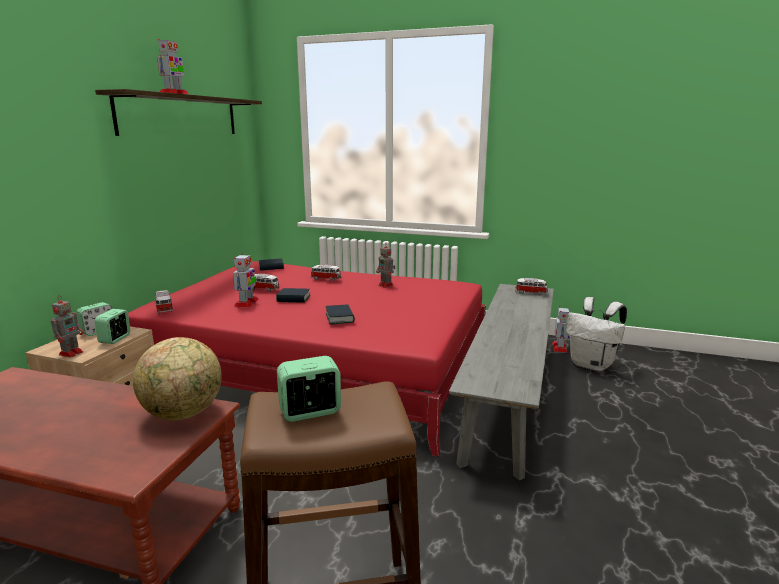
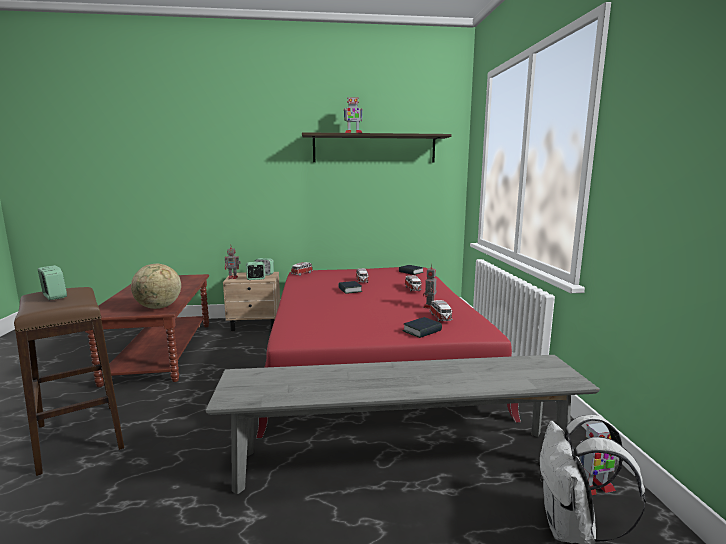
camera: 65 degrees right, 5 degrees down
toy robot [233,253,259,308] -> none
book [326,304,355,324] -> book moved to [403,317,442,338]
toy car [515,278,548,295] -> toy car moved to [430,300,452,322]

